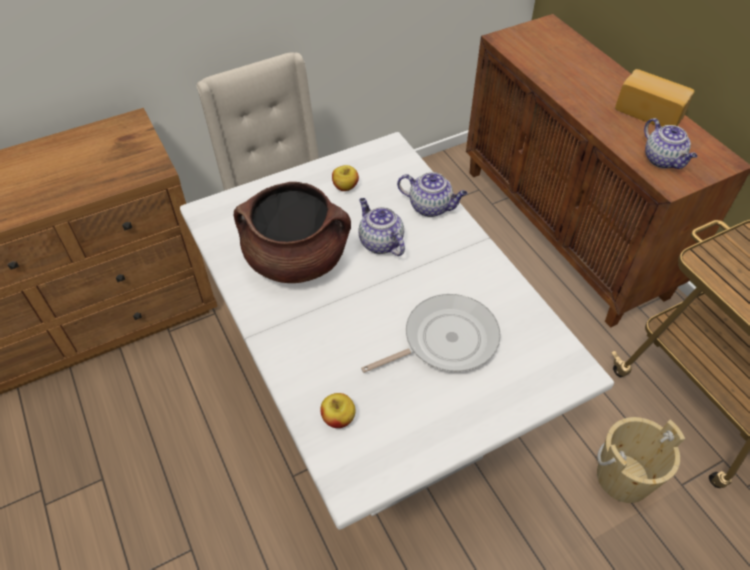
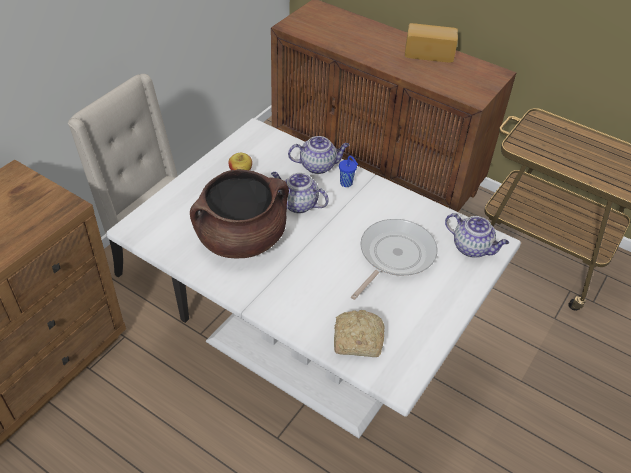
camera: 30 degrees left, 5 degrees down
apple [320,393,356,428] -> bread [334,310,385,357]
beige bucket [597,417,685,503] -> none
teapot [644,118,698,169] -> teapot moved to [445,213,509,258]
none -> blue cup [339,156,358,187]

